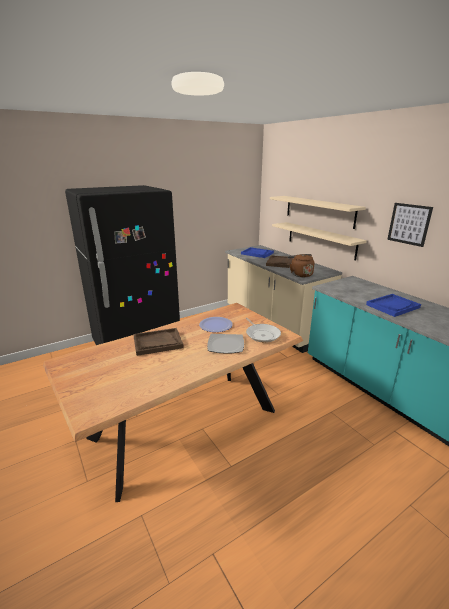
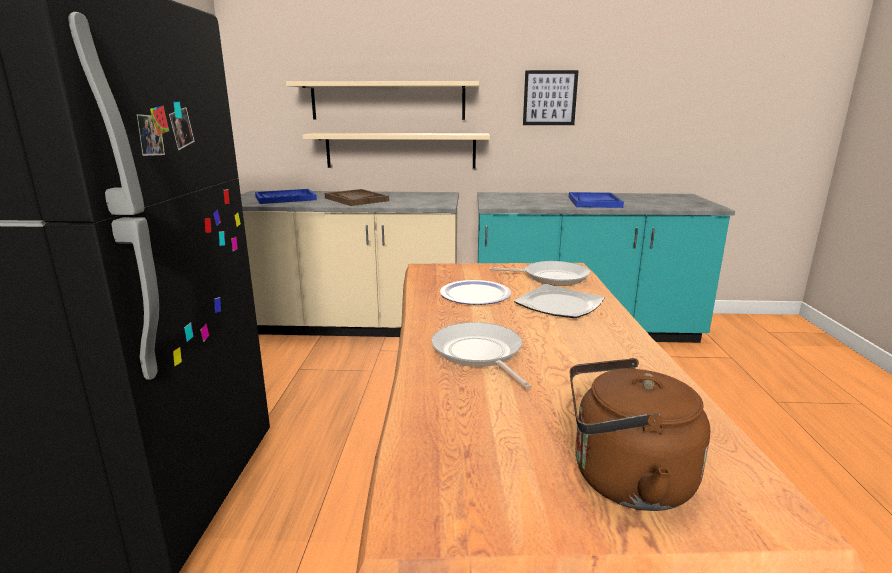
camera: 55 degrees left, 5 degrees down
brown tray [133,328,184,356] -> frying pan [431,322,532,390]
brown kettle [288,254,315,277] -> brown kettle moved to [570,358,710,511]

